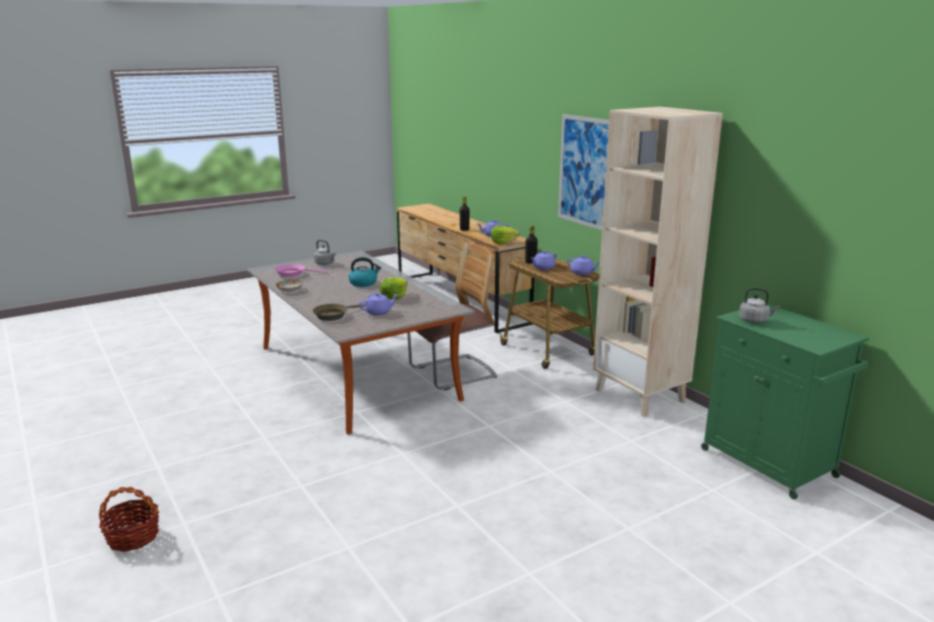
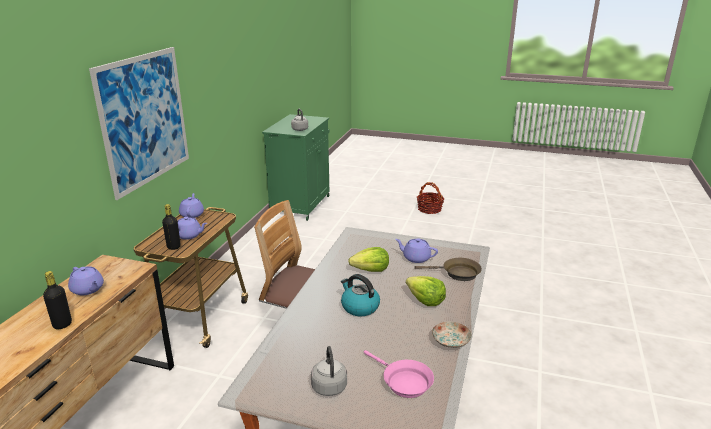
camera: 130 degrees left, 5 degrees up
basket [99,487,159,552] -> basket moved to [417,182,444,214]
lettuce [491,225,520,244] -> lettuce moved to [406,276,446,306]
beige bookcase [593,107,723,417] -> none

